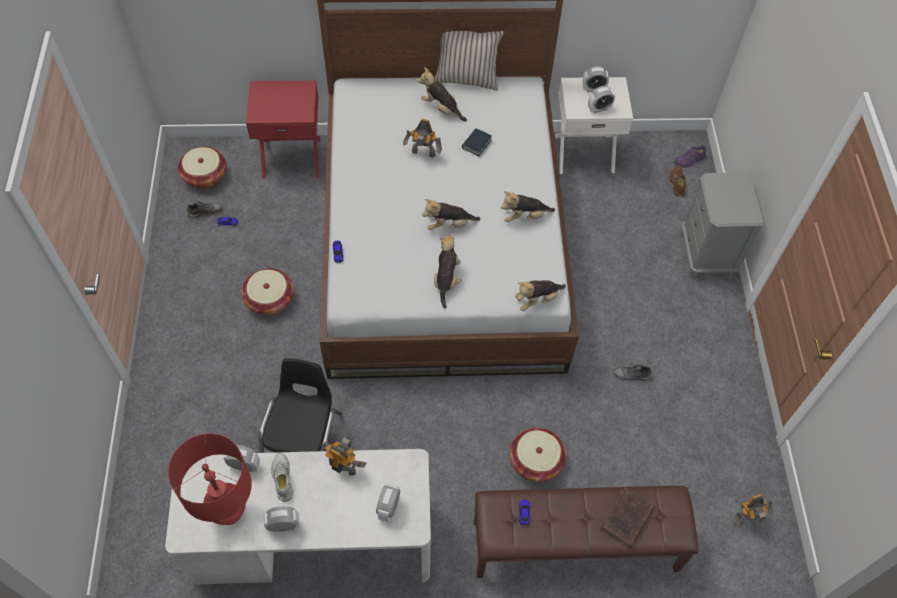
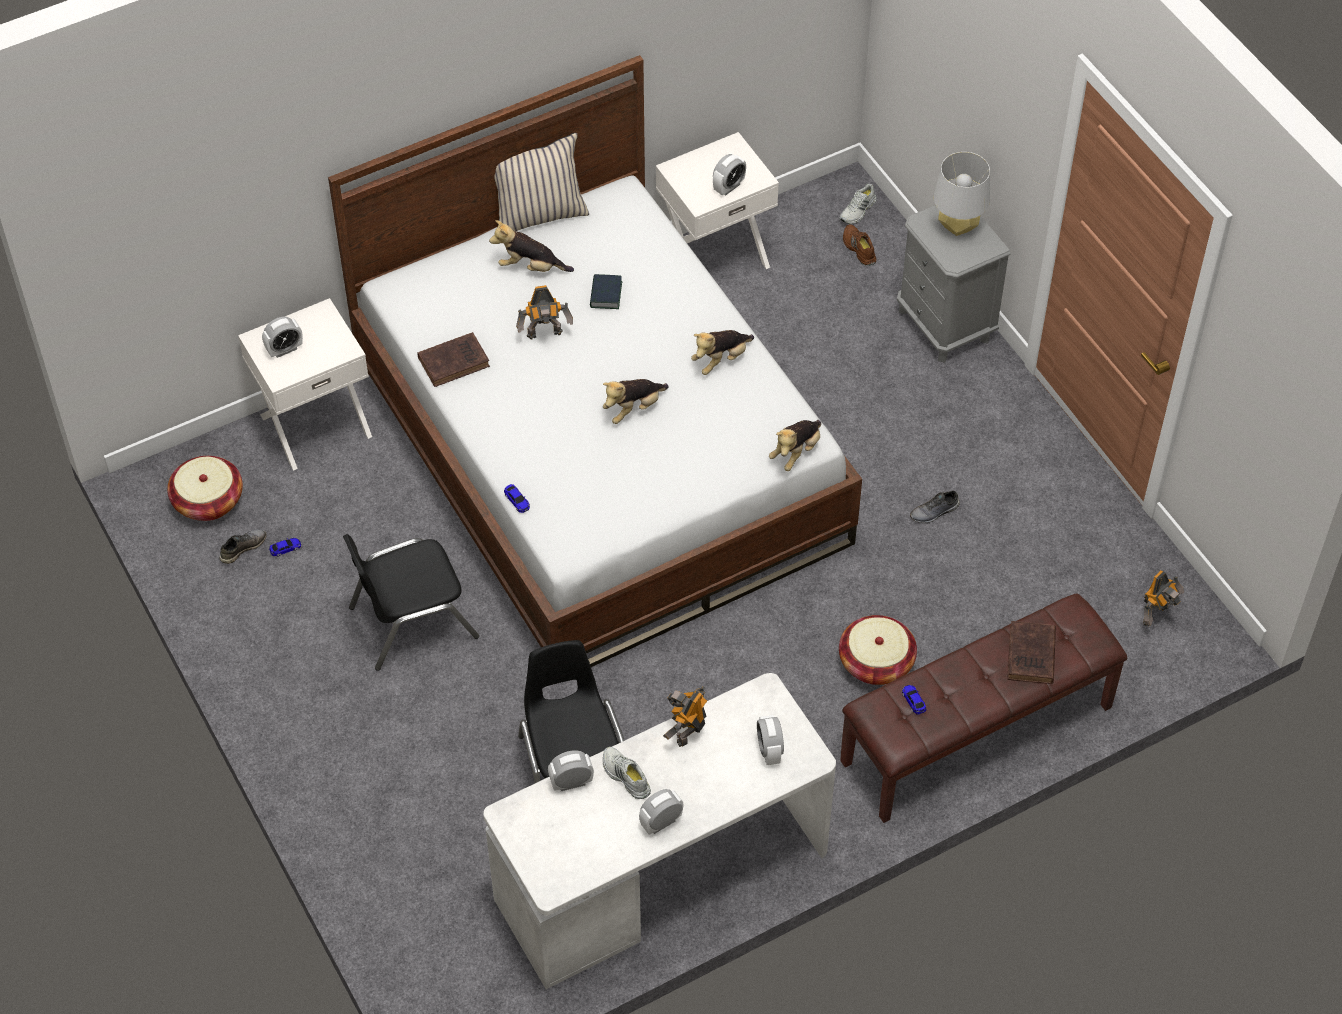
camera: 25 degrees left, 5 degrees down
red table lamp [168,433,252,525] -> none
basket [242,268,294,315] -> black chair [343,534,479,671]
red nightstand [246,81,320,178] -> white nightstand [238,298,372,471]
toy robot [321,437,366,475] -> toy robot turned 60 degrees counterclockwise [663,686,707,747]
plush toy [434,233,462,309] -> none
alarm clock [583,66,609,92] -> alarm clock moved to [262,317,303,358]
purple shoe [675,145,706,168] -> white shoe [840,184,877,224]
none -> brown book [417,332,490,387]
none -> grey table lamp [934,152,990,236]

